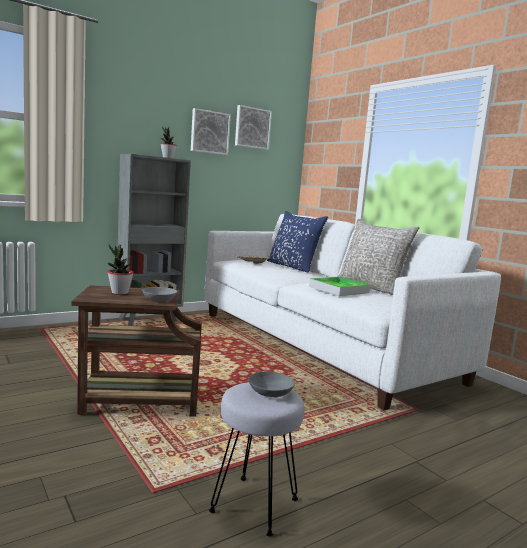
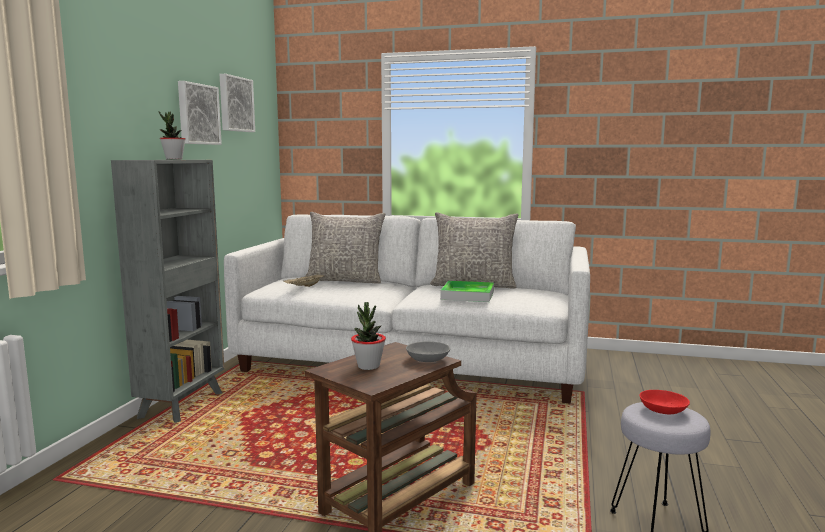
camera: 40 degrees left, 0 degrees up
grey bowl [248,371,295,397] -> red bowl [639,390,690,414]
blue pillow [267,211,328,273] -> grey pillow [304,212,386,284]

